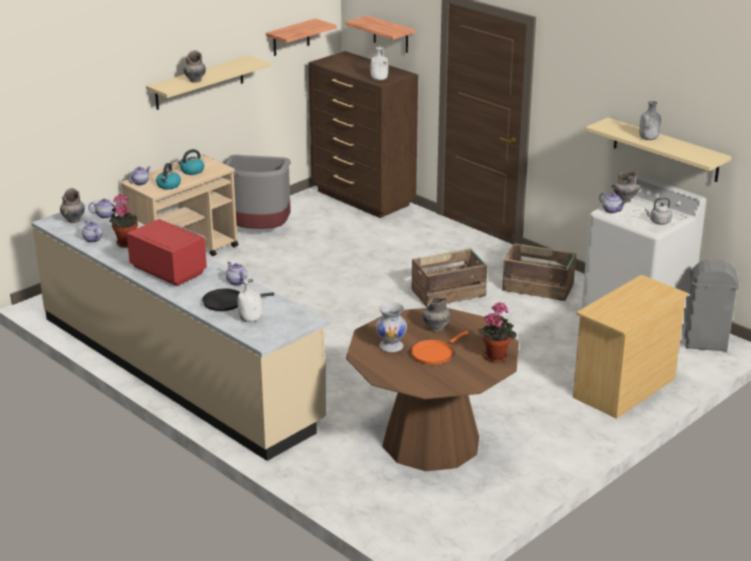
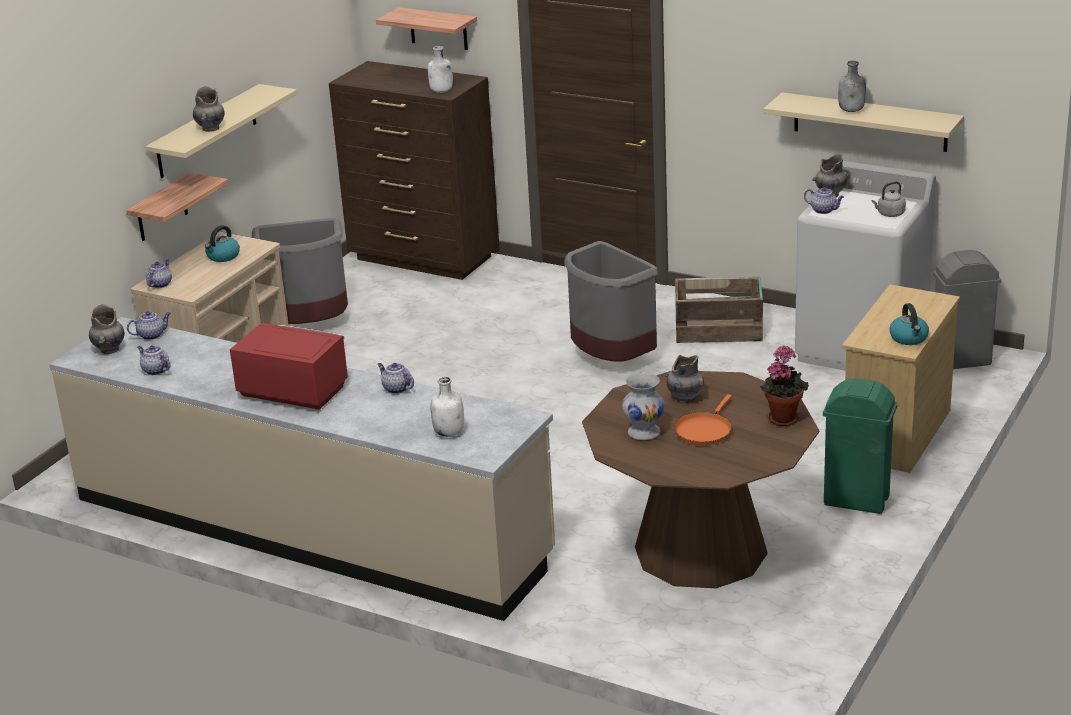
camera: 15 degrees left, 0 degrees up
potted plant [109,194,138,248] -> none
kettle [156,163,181,189] -> kettle moved to [889,303,929,345]
black frying pan [202,289,274,311] -> none
shelf [266,18,337,56] -> shelf moved to [126,173,228,241]
crate [412,249,487,307] -> grey trash can [564,241,658,362]
none -> green trash can [823,378,897,514]

